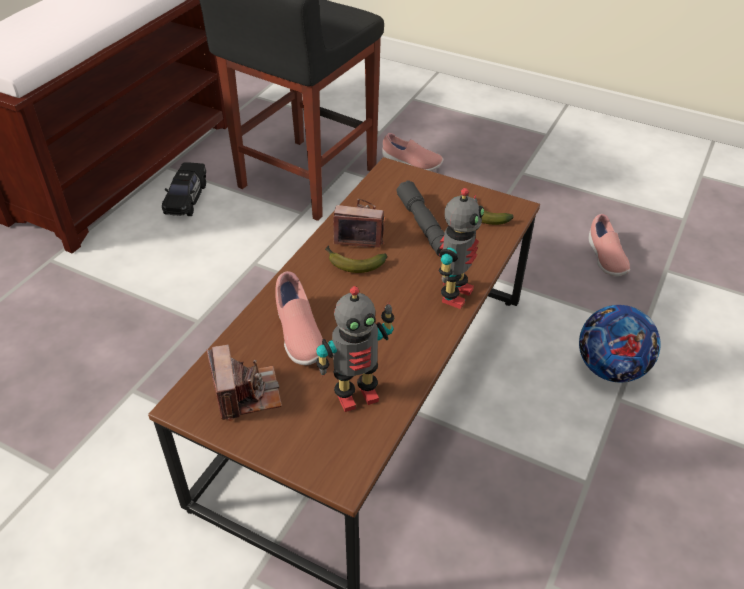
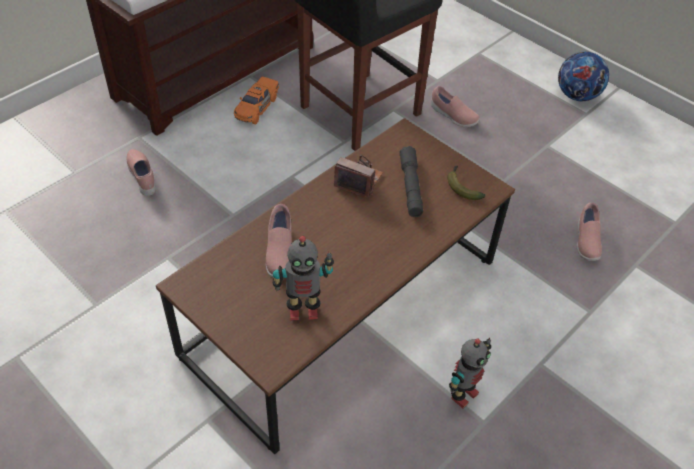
camera: 15 degrees right, 5 degrees up
black toy car [162,162,206,216] -> orange toy car [234,77,279,124]
camera [207,345,282,421] -> none
banana [325,245,387,273] -> none
toy robot [439,188,484,309] -> toy robot moved to [449,337,491,409]
football [579,305,661,382] -> football moved to [558,52,609,101]
none -> pink shoe [127,149,156,196]

